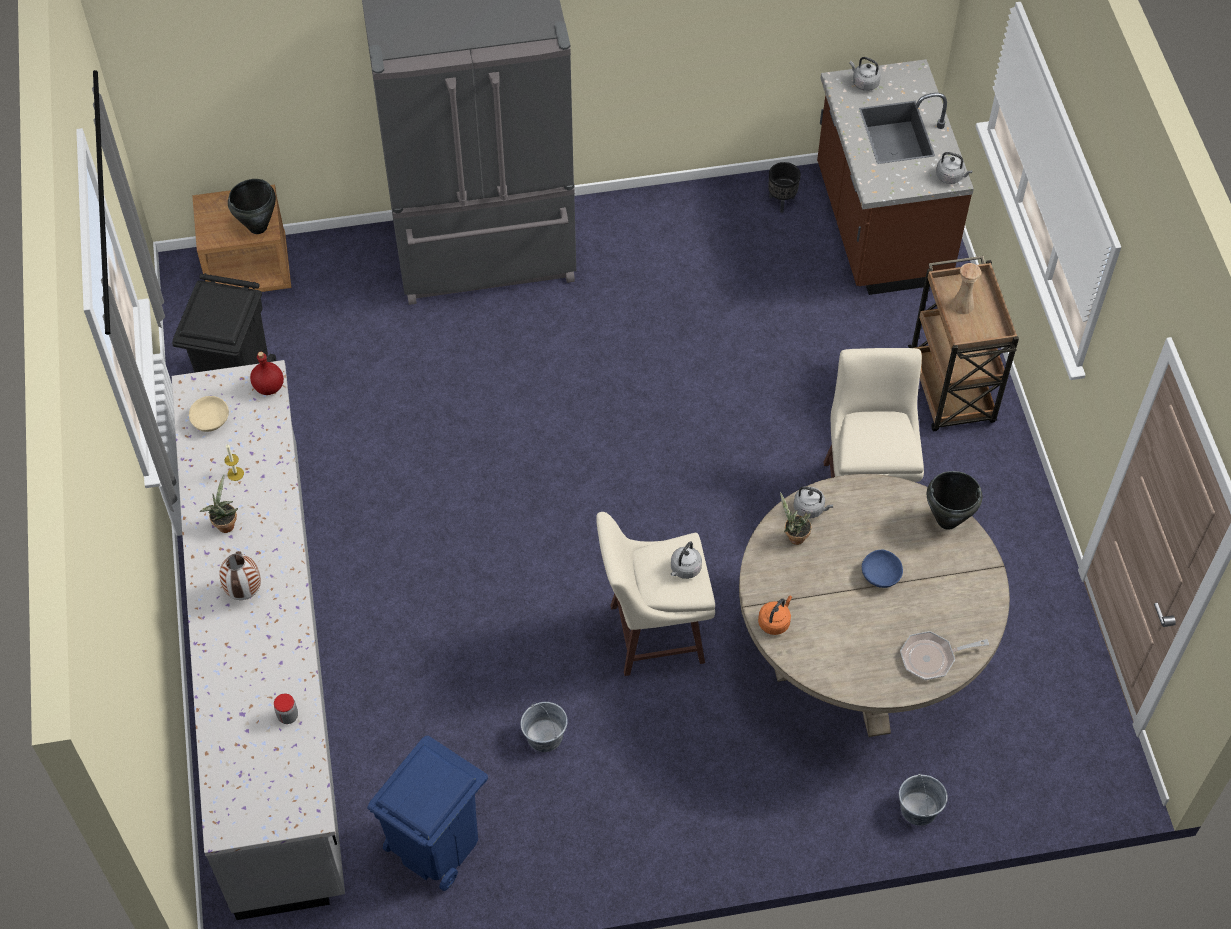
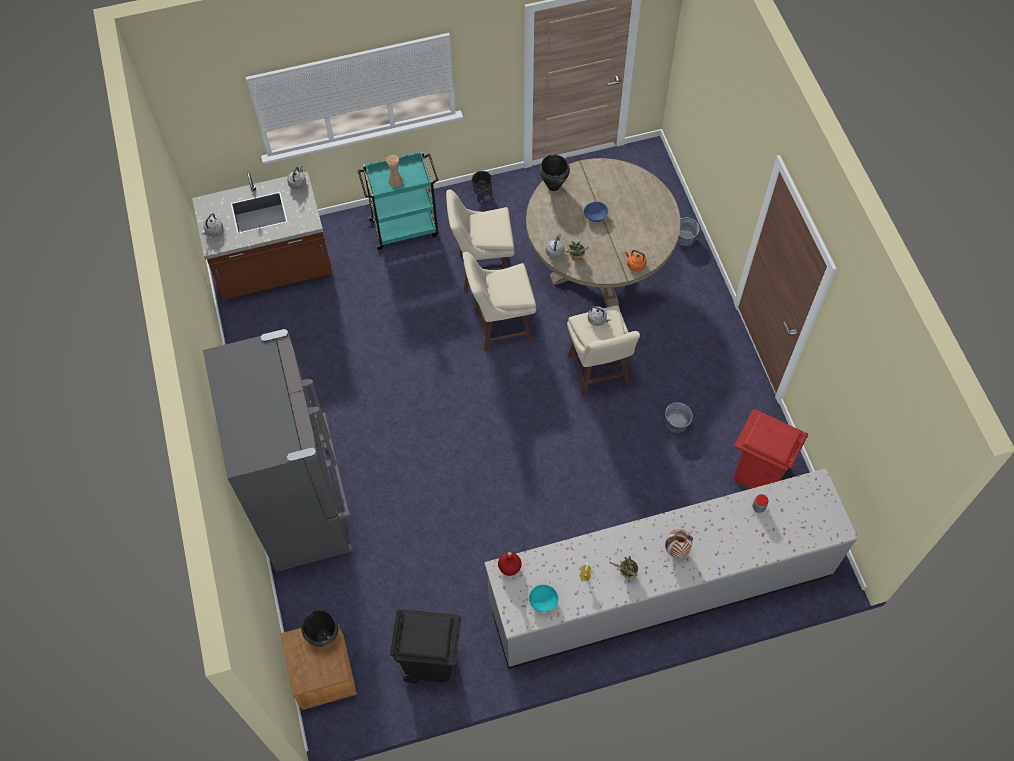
camera: 95 degrees left, 5 degrees up
beige bowl [189,396,229,432] -> turquoise bowl [529,585,559,612]
blue trash can [367,735,488,891] -> red trash can [734,410,808,489]
black planter [768,162,801,213] -> black planter moved to [472,171,492,203]
frying pan [900,631,989,680] -> none
brown cart [908,256,1019,431] -> turquoise cart [358,151,439,250]
none -> beige stool [463,252,536,352]

